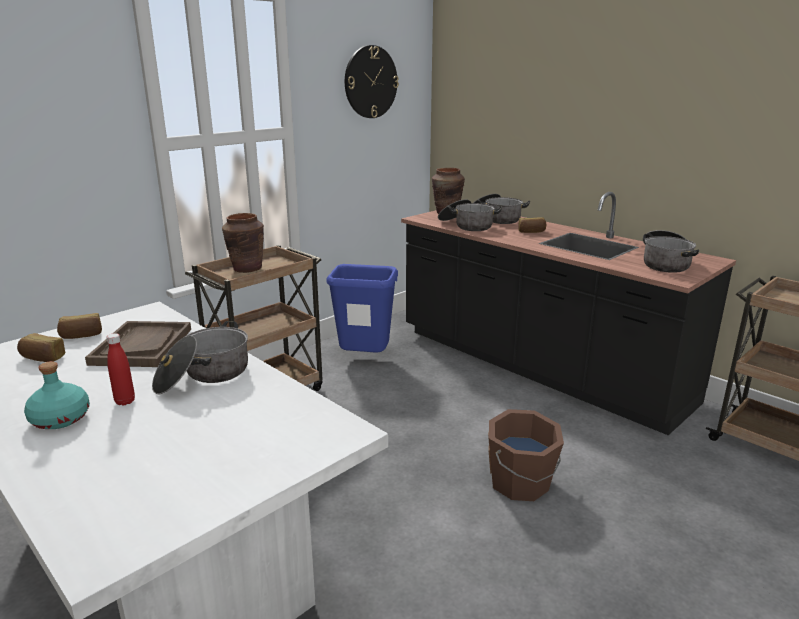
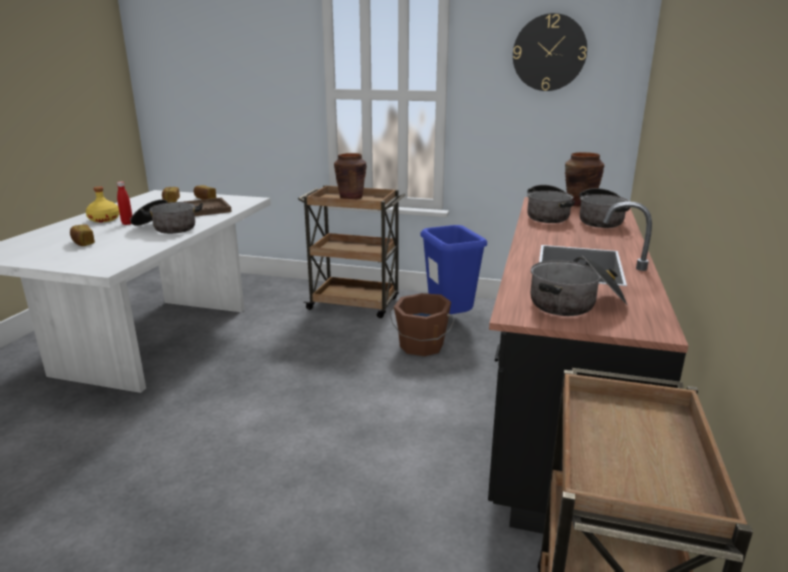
camera: 60 degrees right, 0 degrees up
turquoise bottle [24,361,90,429] -> yellow bottle [86,186,120,223]
brown bucket [488,409,564,501] -> brown bucket moved to [389,293,455,356]
bread [518,217,546,233] -> bread moved to [70,225,95,246]

